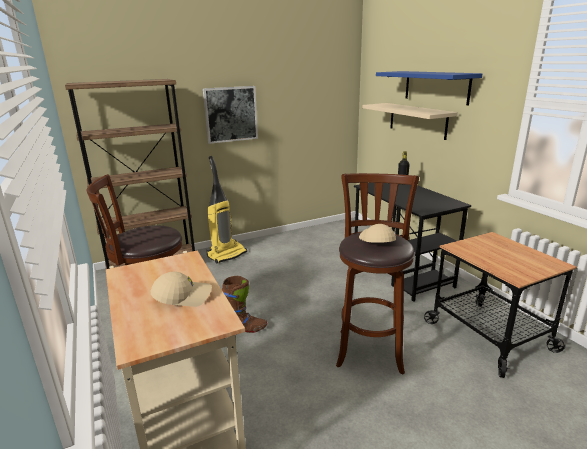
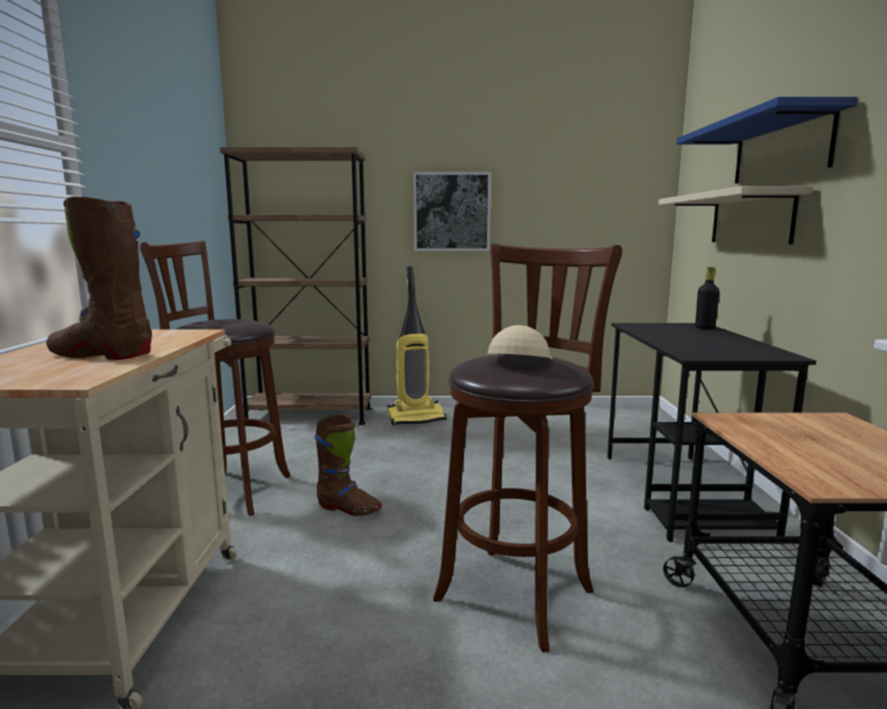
camera: 25 degrees right, 10 degrees down
beige cap [151,272,212,307] -> brown boot [46,196,152,360]

